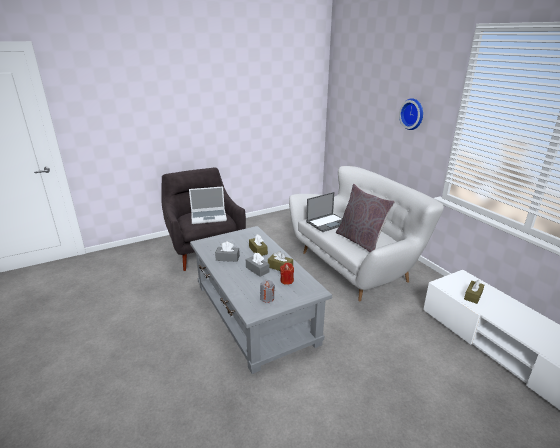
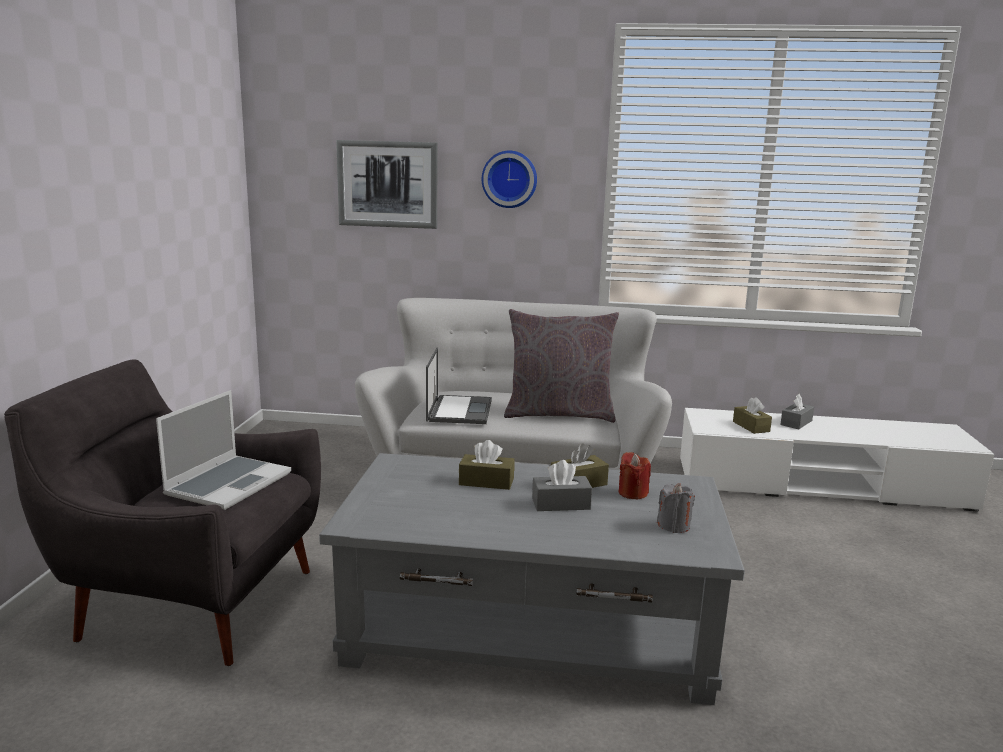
camera: 55 degrees left, 10 degrees down
grey tissue box [215,241,240,262] -> grey tissue box moved to [780,394,814,429]
none -> picture [336,140,437,229]

